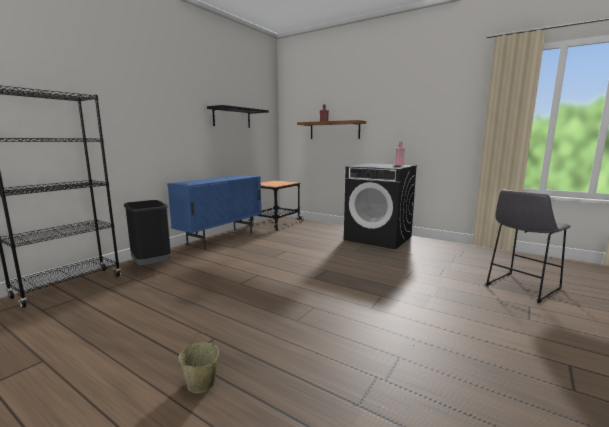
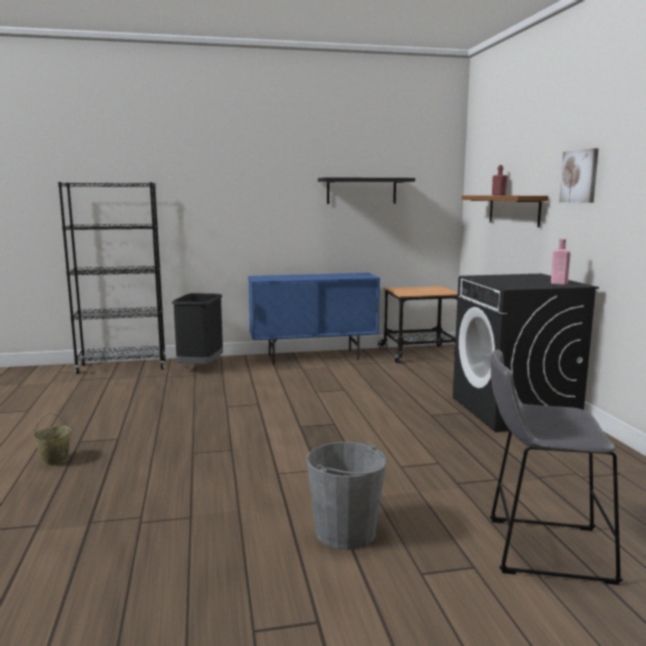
camera: 45 degrees right, 0 degrees up
none -> grey bucket [306,442,386,550]
none -> picture [559,148,599,203]

